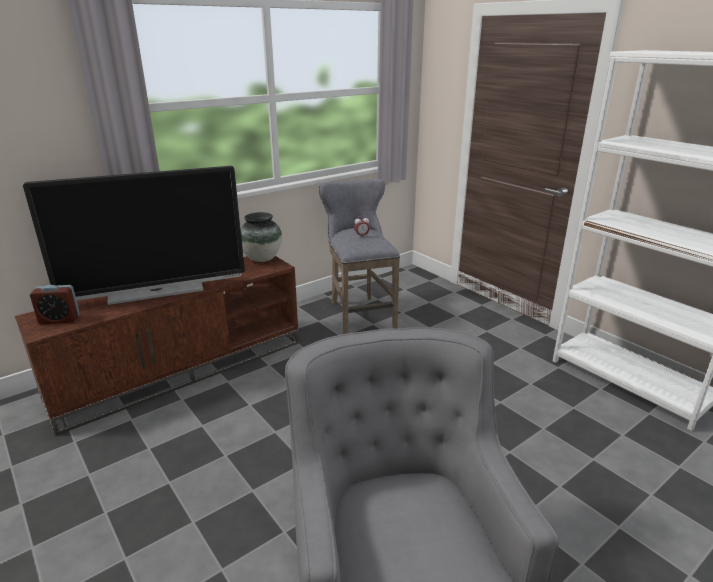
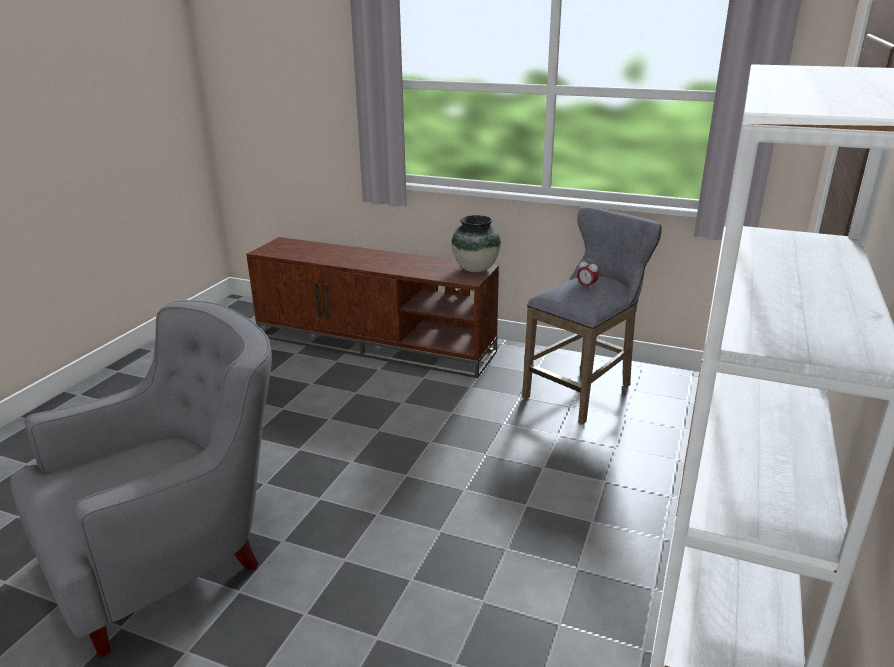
camera: 60 degrees right, 0 degrees up
television [23,166,245,305] -> none
alarm clock [30,285,80,324] -> none

